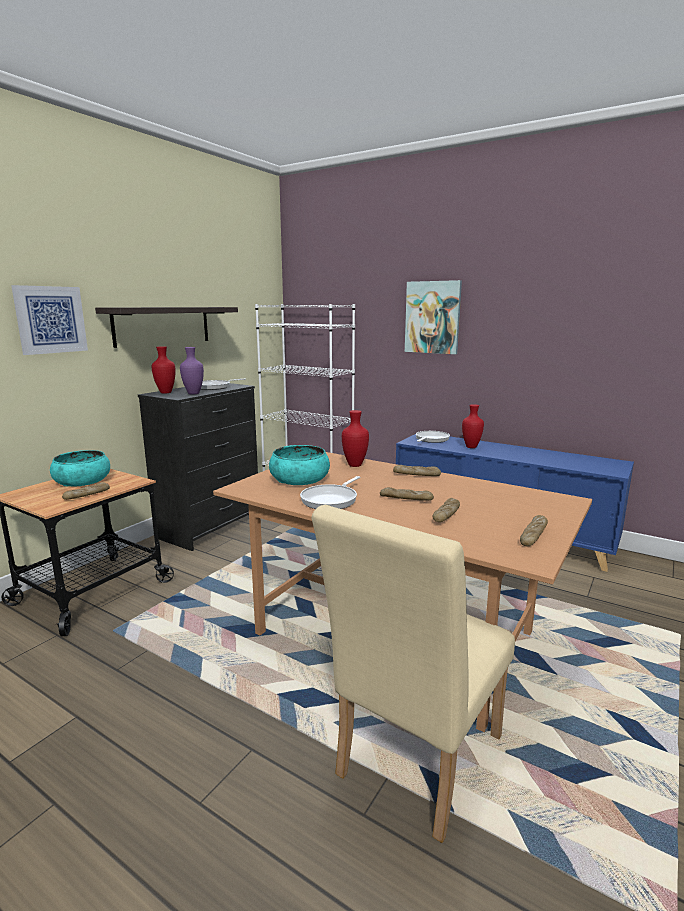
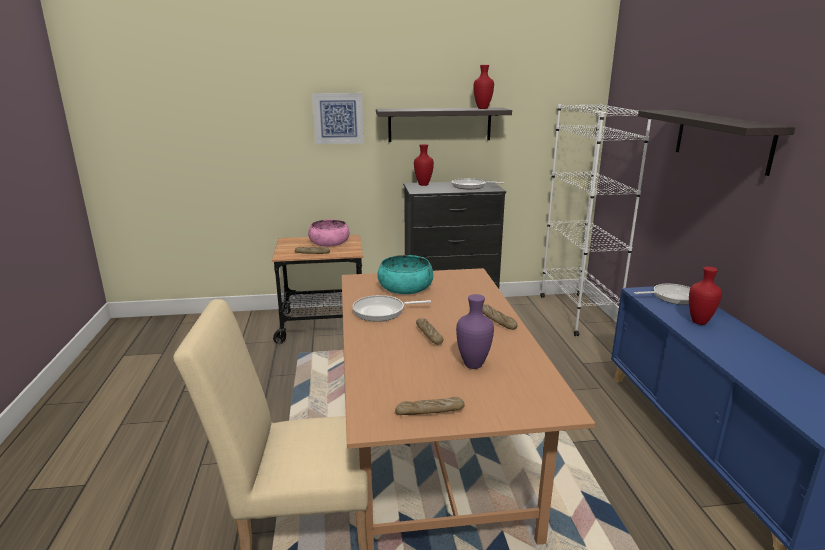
camera: 50 degrees right, 5 degrees up
turquoise bowl [50,450,110,487] -> pink bowl [308,219,350,247]
purple vase [180,347,204,395] -> purple vase moved to [456,294,494,369]
red vase [342,410,369,467] -> red vase moved to [474,65,494,109]
picture [405,280,462,354] -> shelf [638,110,795,176]
bread [433,498,460,522] -> none

